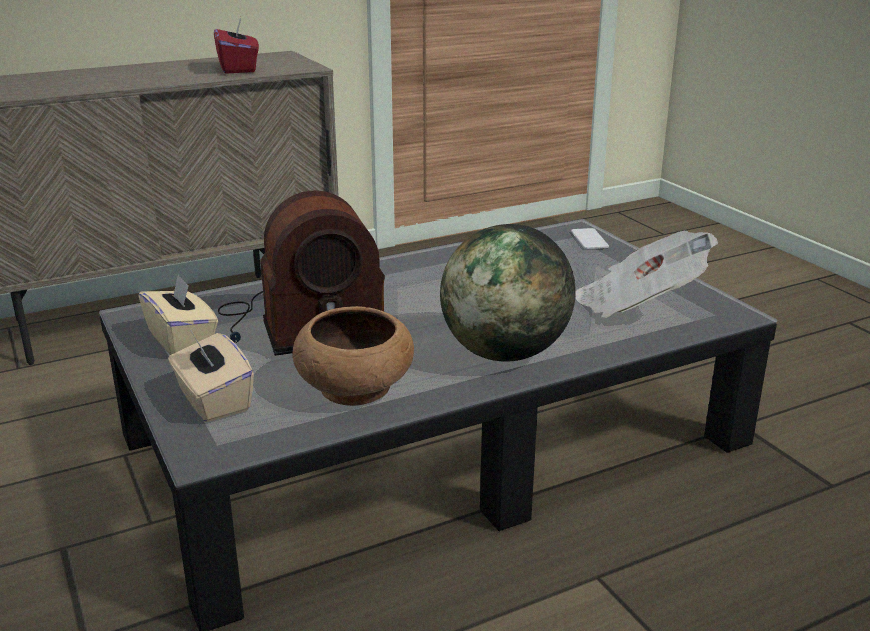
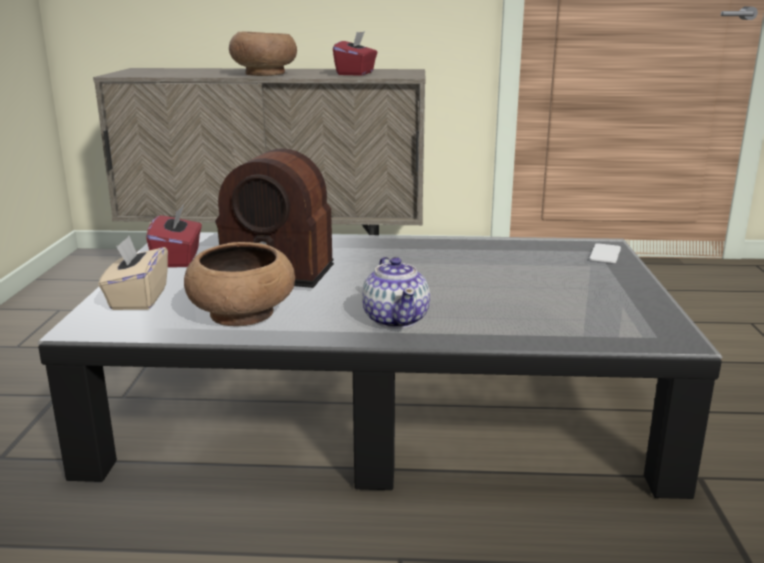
camera: 30 degrees right, 5 degrees down
beige tissue box [139,274,218,355] -> red tissue box [146,205,202,267]
globe [440,224,576,362] -> teapot [362,257,430,329]
newspaper [575,230,718,318] -> none
none -> brown bowl [229,32,297,76]

